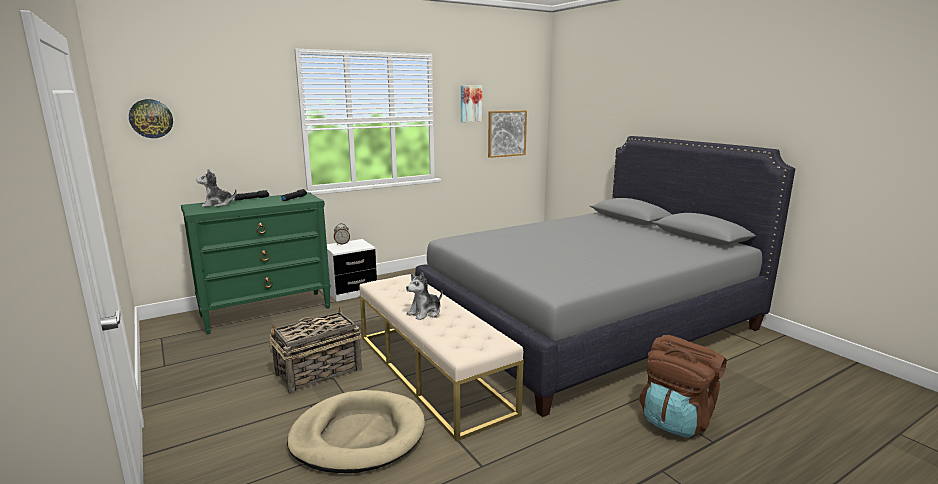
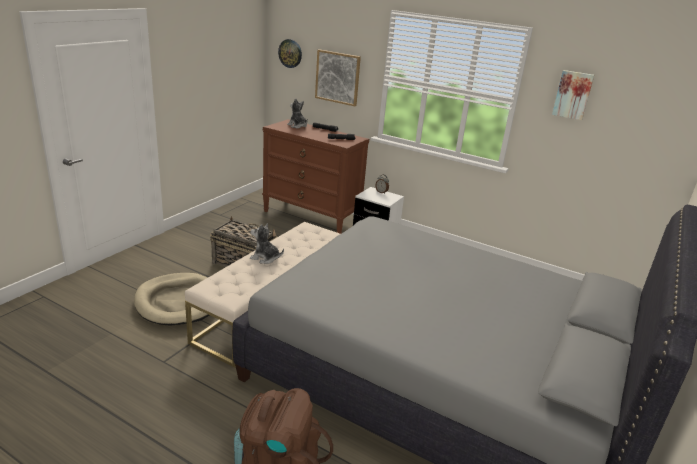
camera: 60 degrees right, 10 degrees up
green dresser [181,192,331,335] -> brown dresser [262,119,369,234]
picture [488,110,527,158] -> picture moved to [315,49,361,106]

